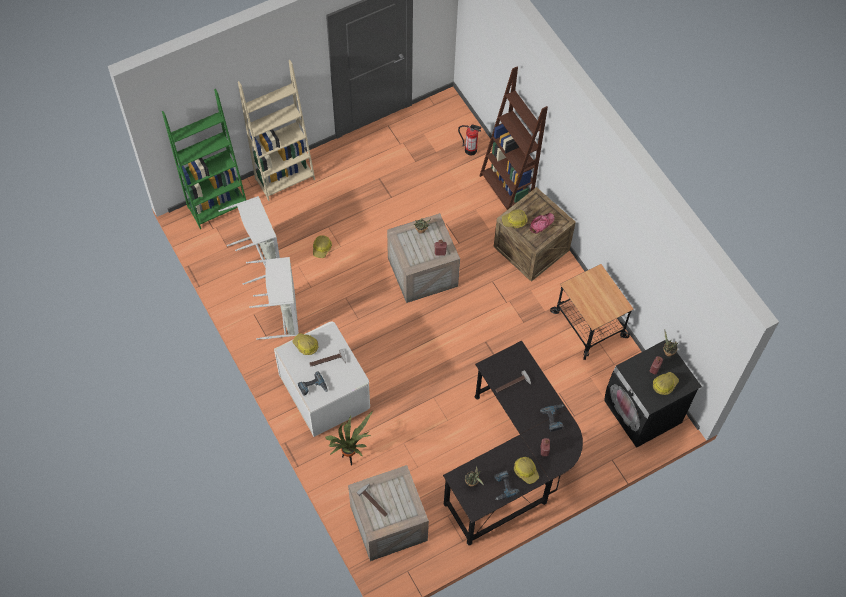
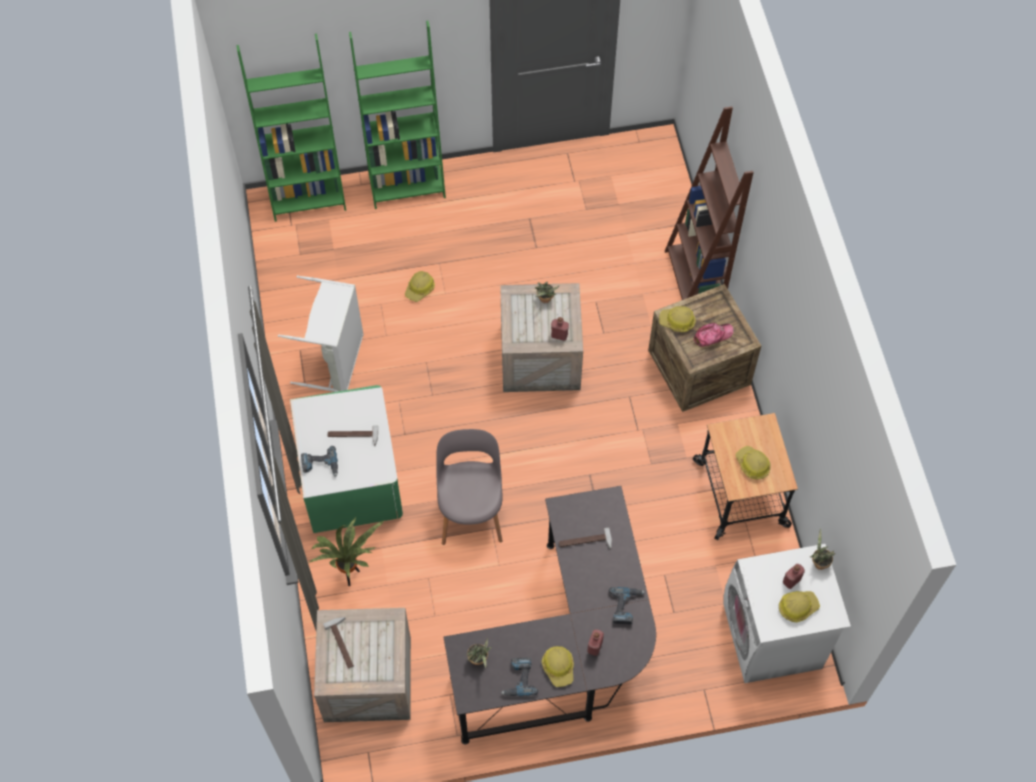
camera: 20 degrees right, 0 degrees up
grey laundry basket [219,196,280,285] -> none
beige bookcase [238,60,315,201] -> green bookcase [349,21,446,209]
white nightstand [274,321,370,437] -> green nightstand [290,385,403,533]
hard hat [292,333,319,355] -> hard hat moved to [736,446,771,480]
fire extinguisher [458,125,482,156] -> none
black washing machine [604,340,702,448] -> white washing machine [723,544,851,683]
none -> grey chair [436,429,503,545]

